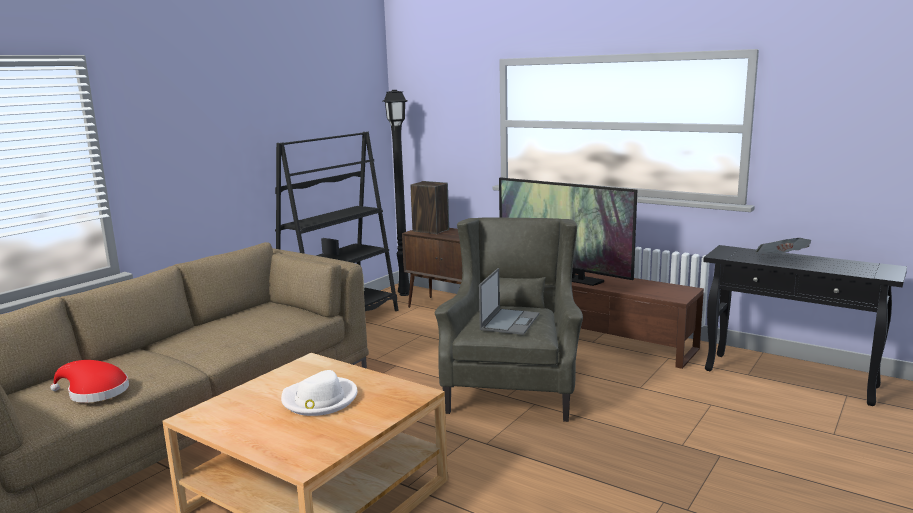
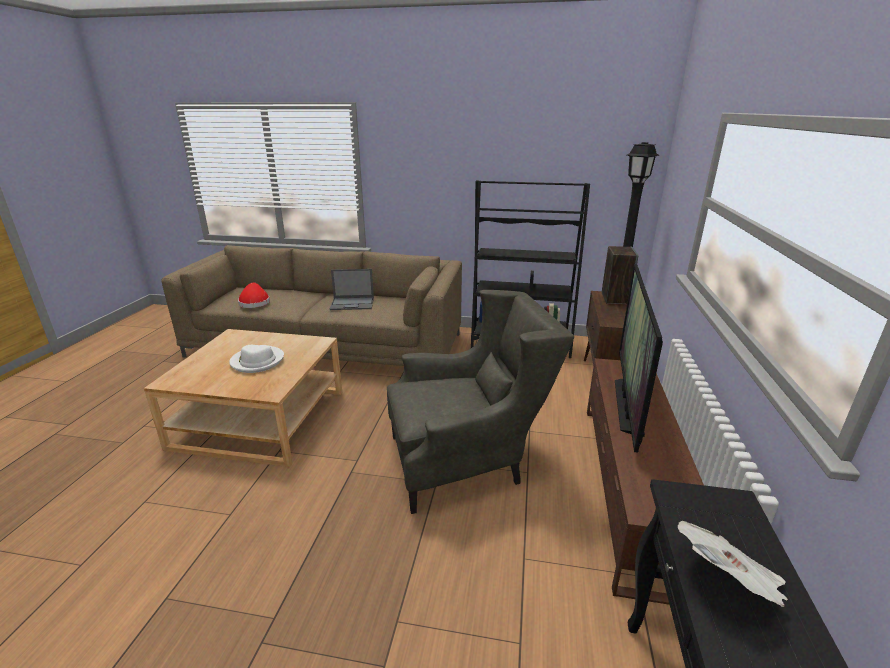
camera: 65 degrees right, 10 degrees up
laptop [479,268,539,335] -> laptop moved to [330,269,374,310]

